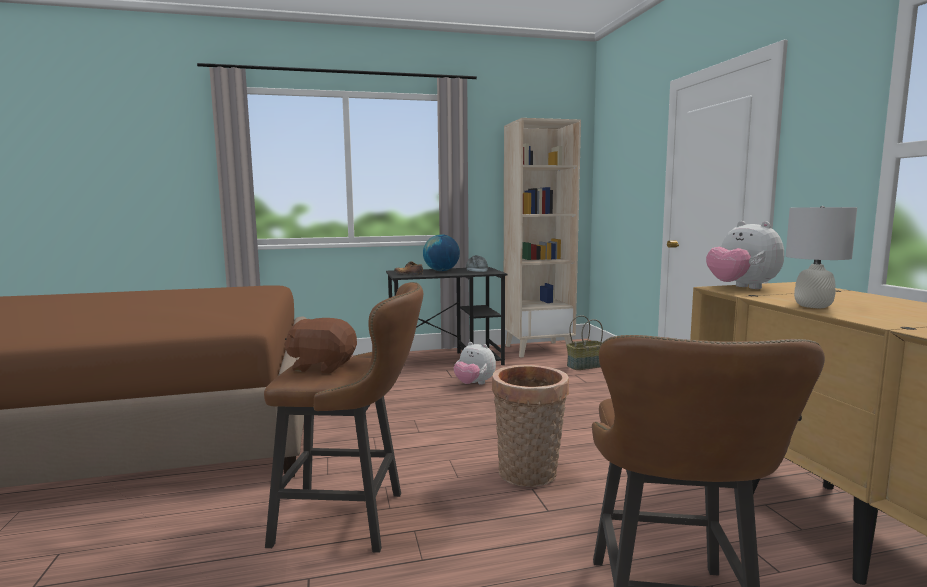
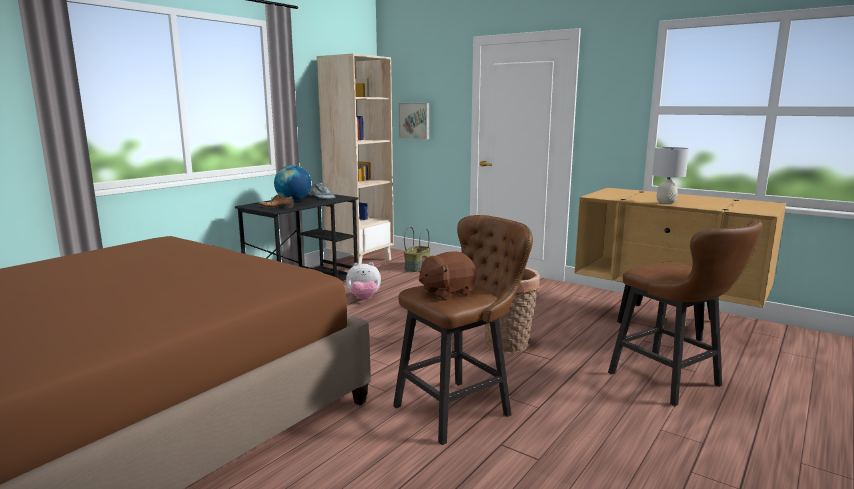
camera: 40 degrees left, 5 degrees up
plush toy [706,221,784,289] -> none
none -> picture [399,103,429,139]

